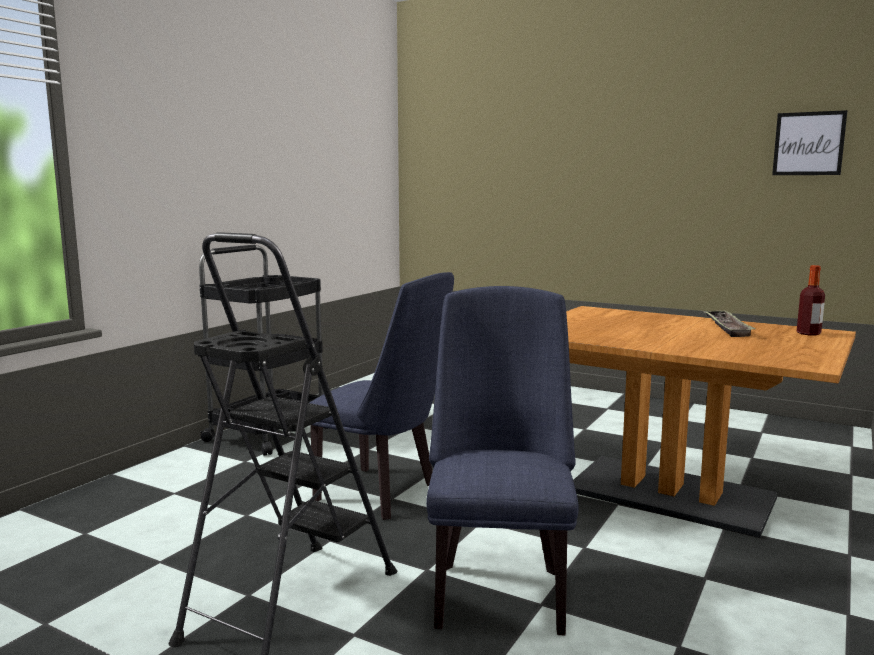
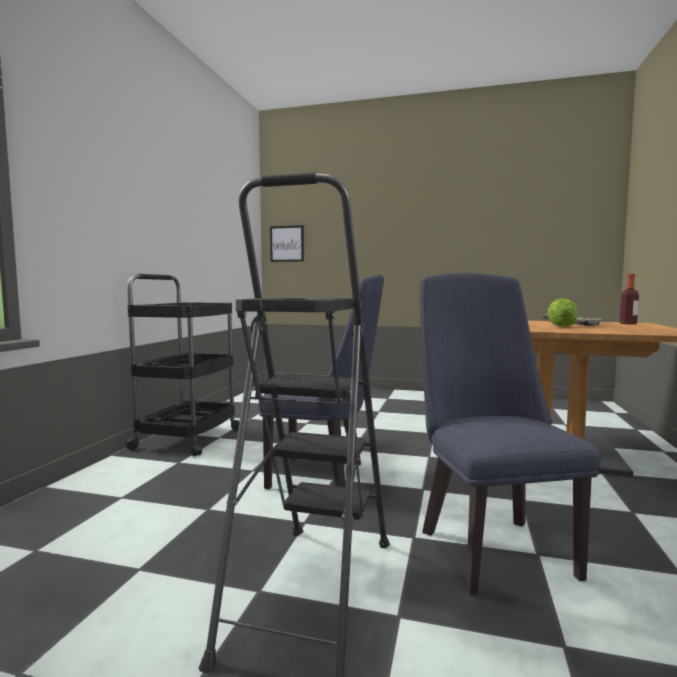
camera: 15 degrees left, 5 degrees down
picture [772,110,847,175] -> picture moved to [270,225,304,262]
none -> lettuce [548,298,577,327]

